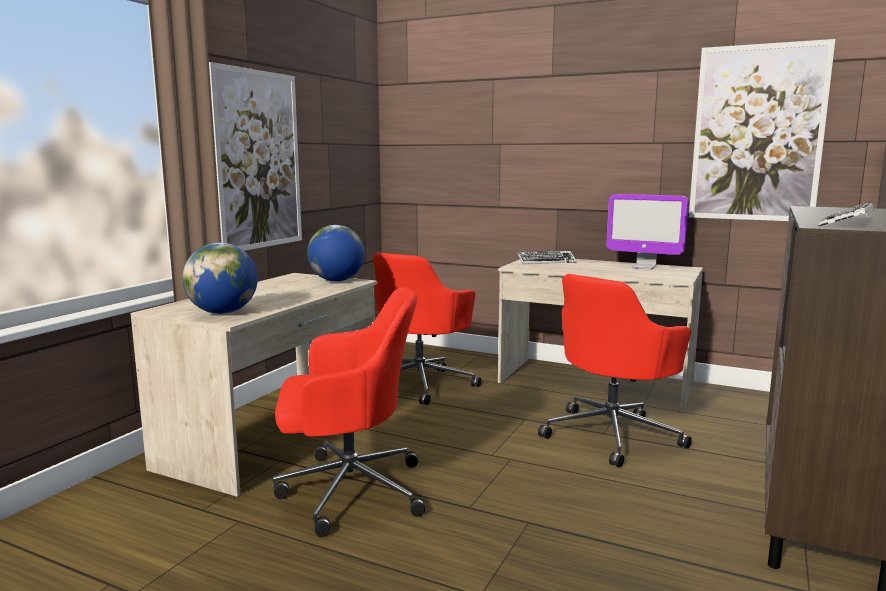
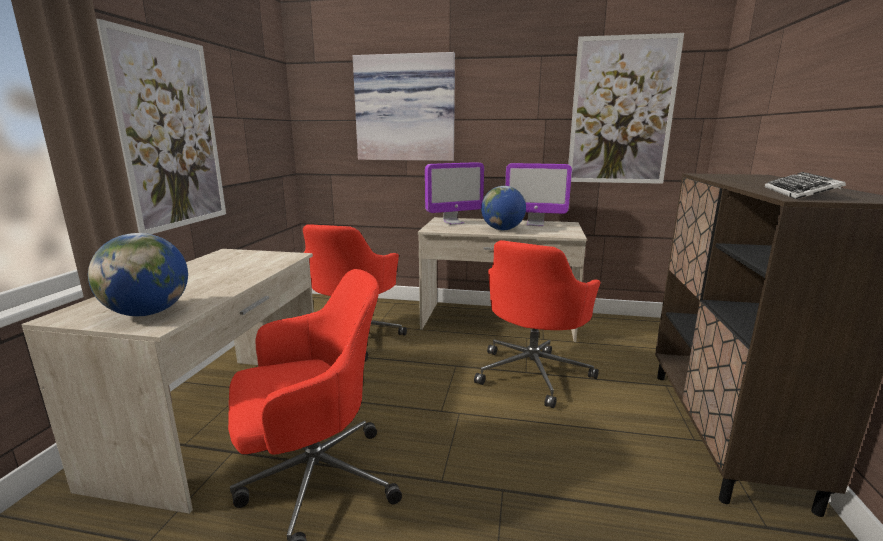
camera: 15 degrees left, 5 degrees up
globe [307,225,365,282] -> globe moved to [481,186,526,230]
keyboard [517,251,576,264] -> monitor [425,162,484,225]
none -> picture [353,52,455,161]

